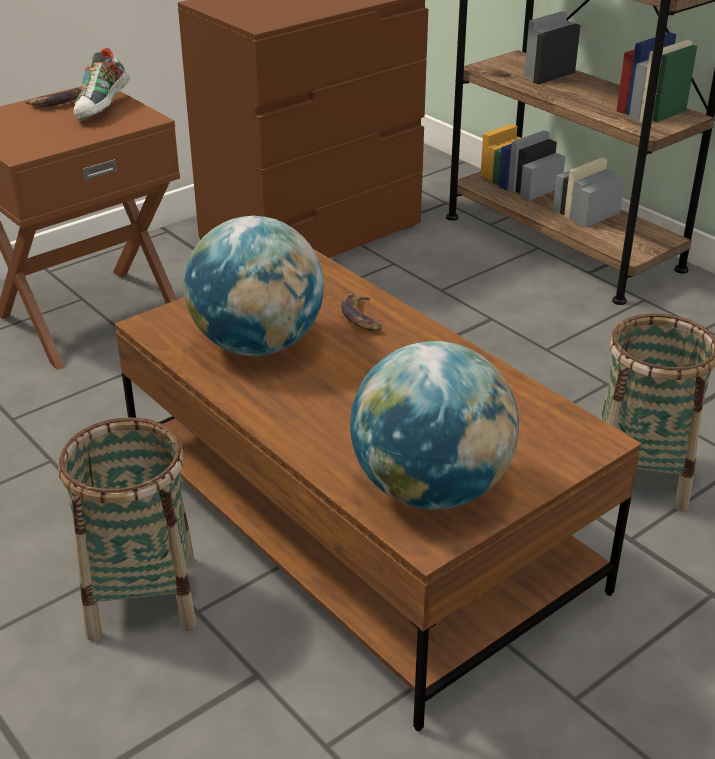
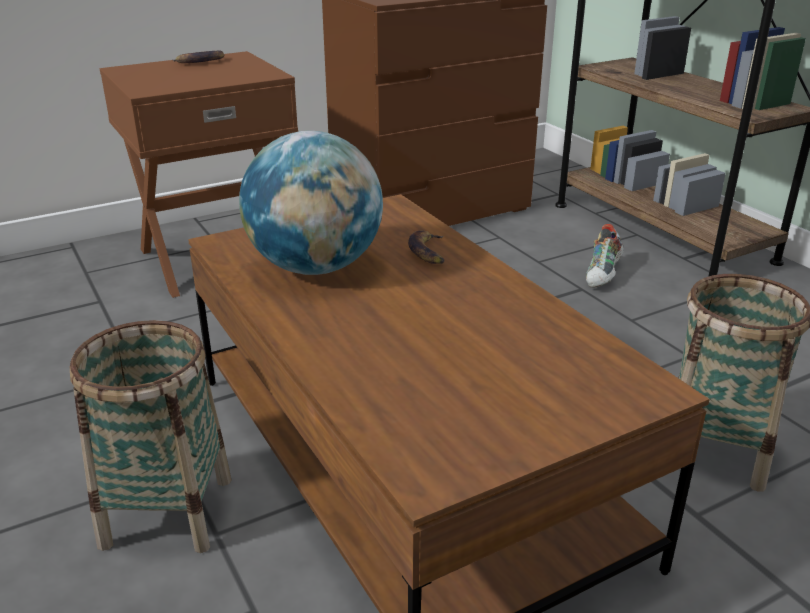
camera: 10 degrees right, 5 degrees down
shoe [74,48,130,121] -> shoe moved to [586,224,624,288]
globe [350,341,519,510] -> none

